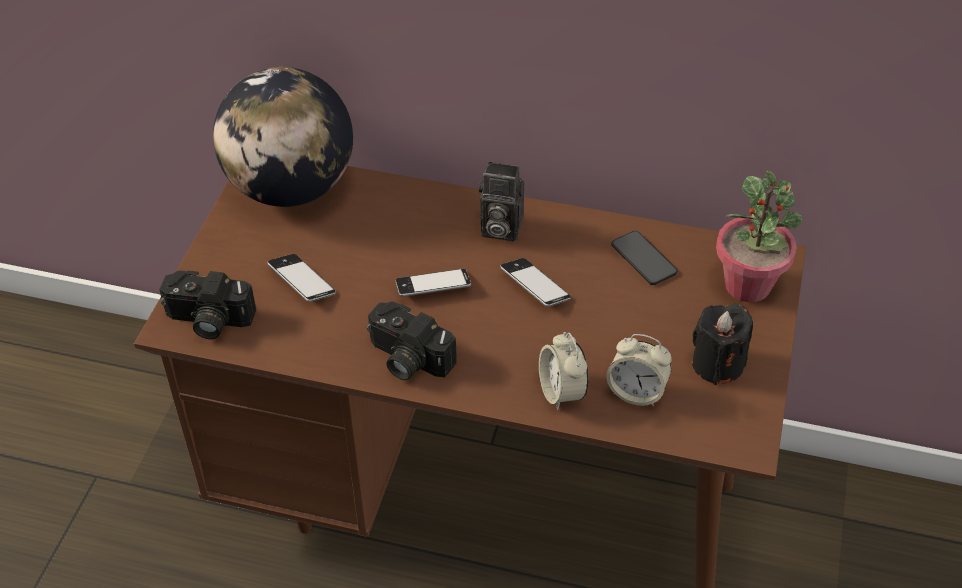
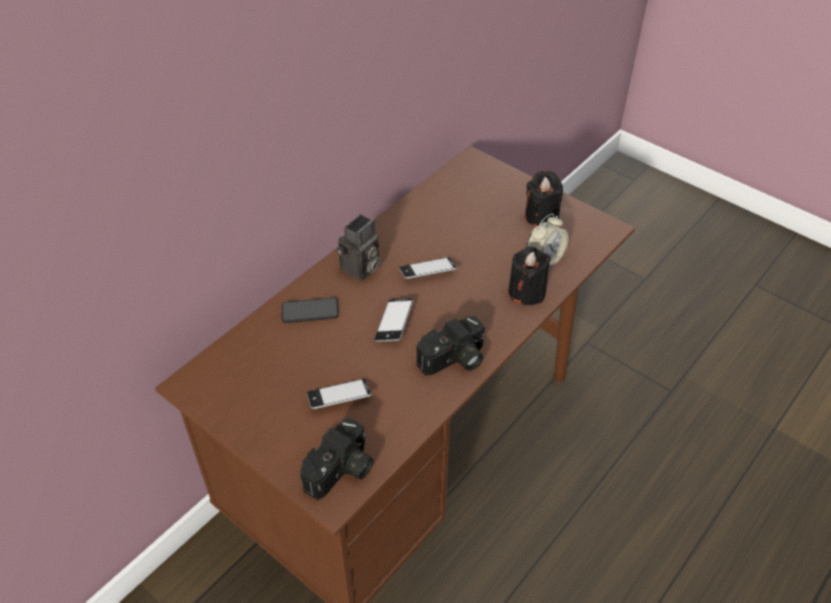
camera: 65 degrees left, 0 degrees up
globe [213,67,353,207] -> none
alarm clock [539,332,589,410] -> black candle [509,246,551,305]
phone [611,231,678,285] -> phone moved to [282,298,339,323]
potted plant [716,170,803,302] -> none

